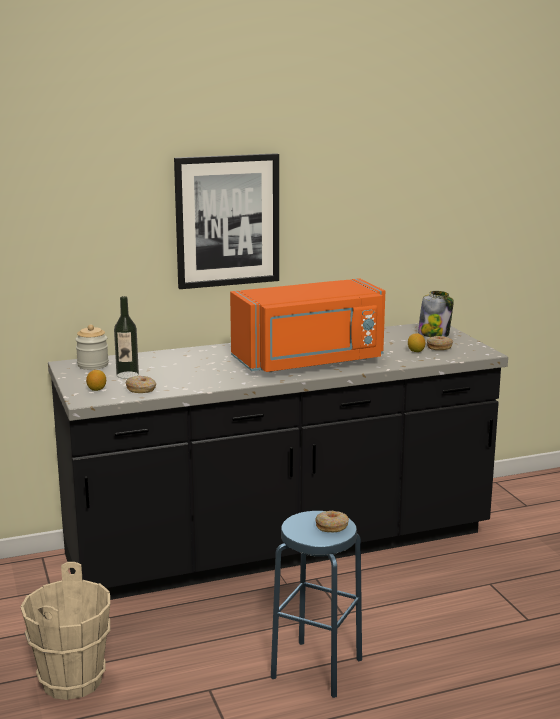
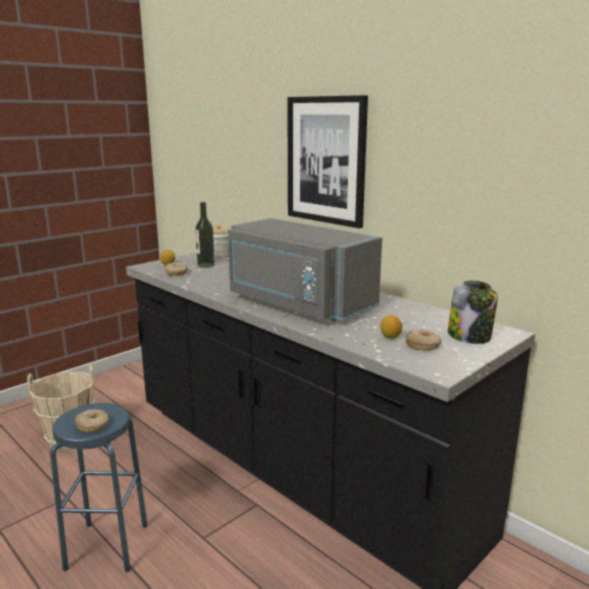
camera: 65 degrees right, 0 degrees up
orange microwave [230,278,385,372] -> grey microwave [228,218,382,321]

